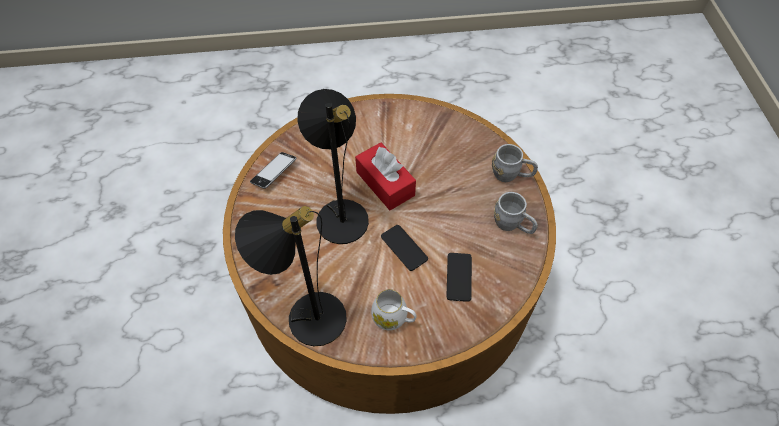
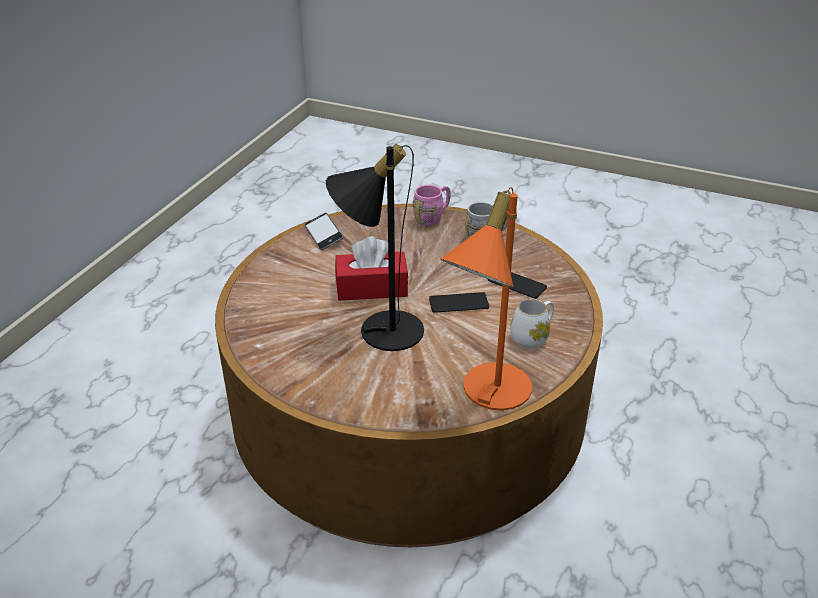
camera: 60 degrees left, 20 degrees down
black table lamp [235,206,347,346] -> orange table lamp [440,187,532,411]
phone [250,152,297,189] -> phone moved to [305,213,343,250]
grey mug [492,144,538,182] -> pink mug [412,185,451,226]

